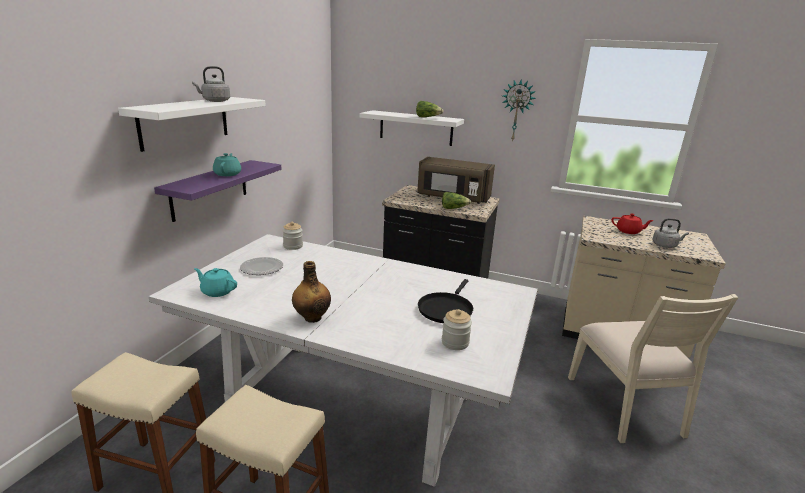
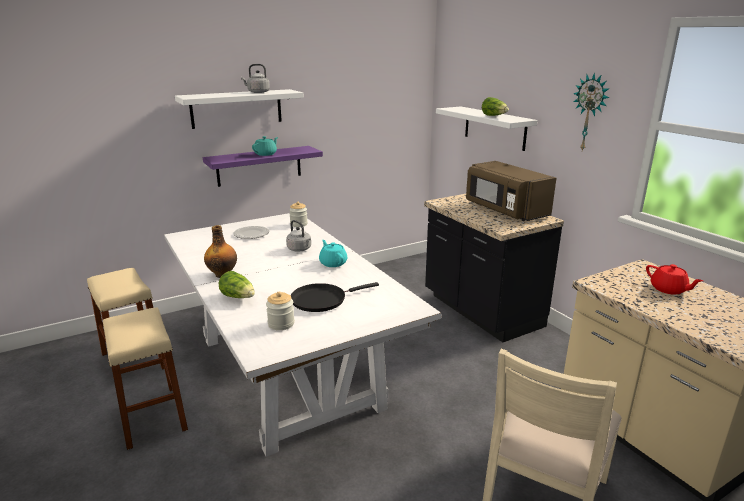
camera: 40 degrees right, 0 degrees up
turquoise teapot [194,268,237,297] -> turquoise teapot moved to [319,240,347,267]
lettuce [442,192,471,209] -> lettuce moved to [219,271,255,298]
grey kettle [652,218,689,248] -> grey kettle moved to [286,220,311,252]

